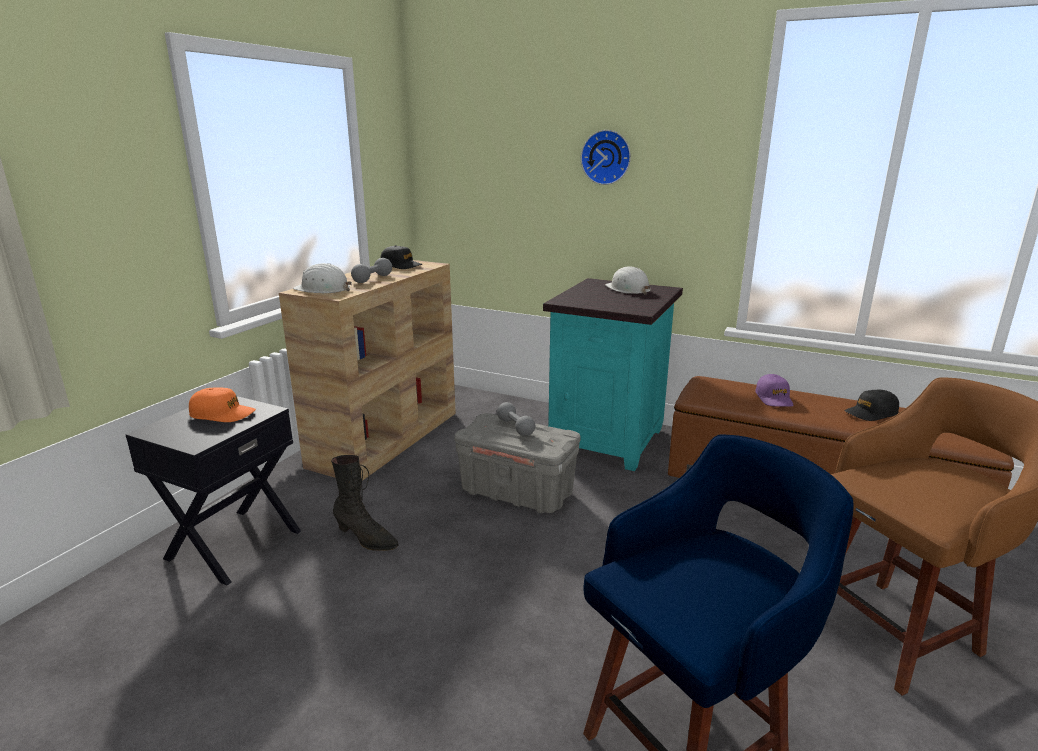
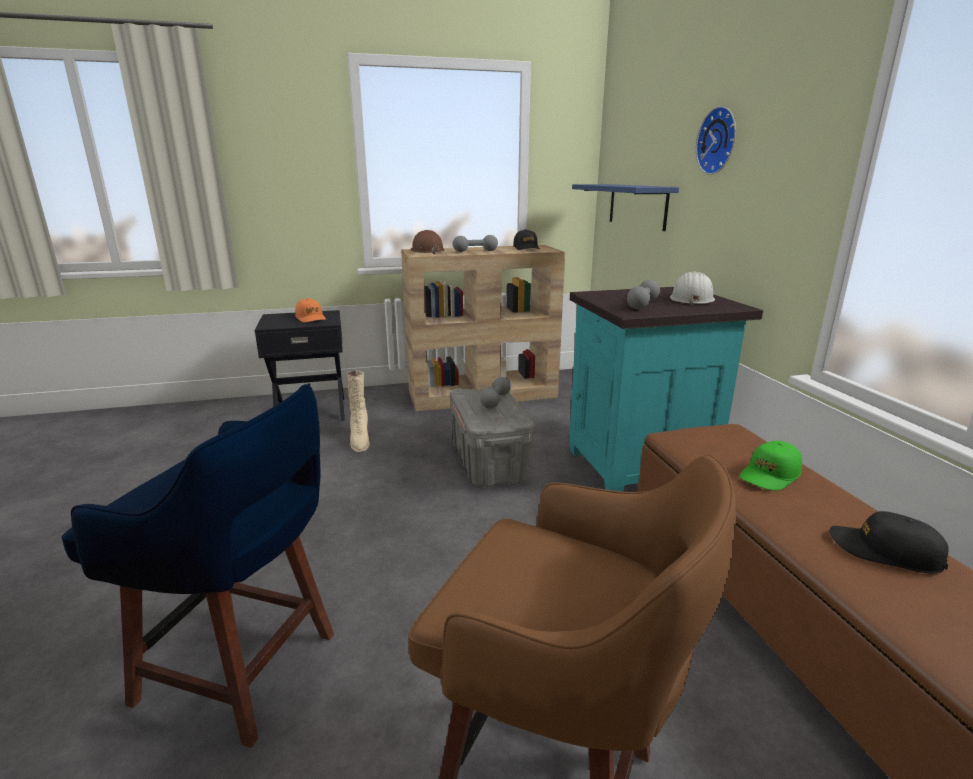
camera: 50 degrees right, 0 degrees up
white hard hat [293,263,352,293] -> brown hard hat [411,230,445,254]
black boot [331,455,399,551] -> beige boot [347,371,370,452]
purple cap [755,374,793,407] -> green cap [740,441,802,491]
none -> blue shelf [572,184,679,231]
none -> grey dumbbell [627,280,660,309]

